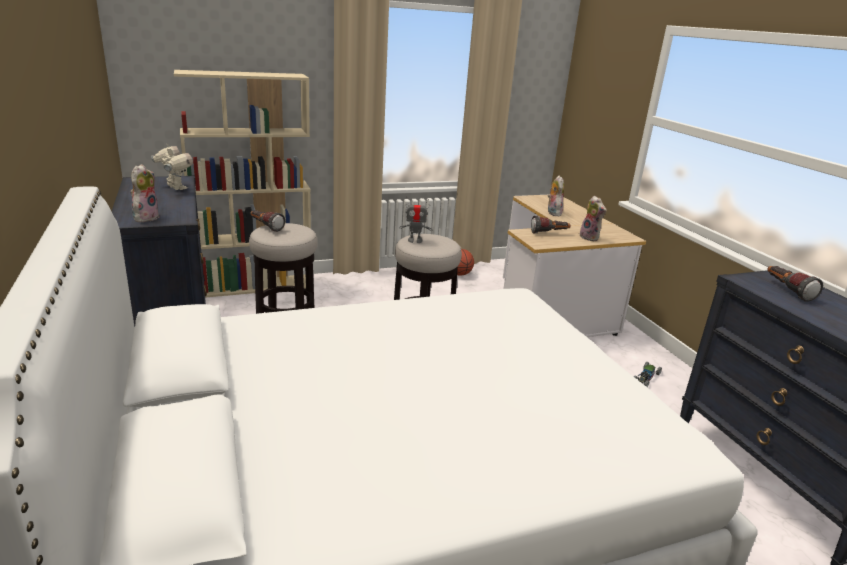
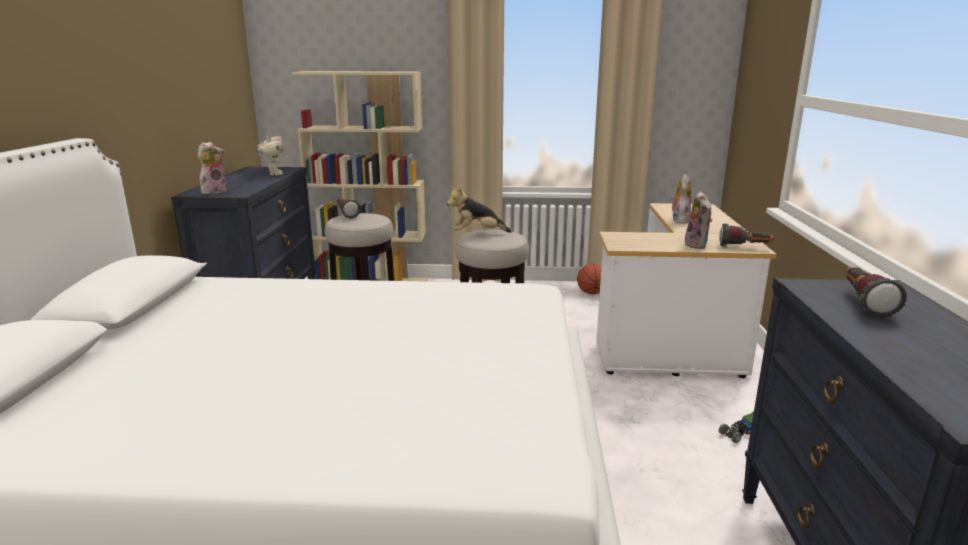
camera: 25 degrees right, 5 degrees down
toy robot [399,196,433,243] -> plush toy [447,187,511,232]
flashlight [531,216,571,234] -> flashlight moved to [719,224,774,246]

